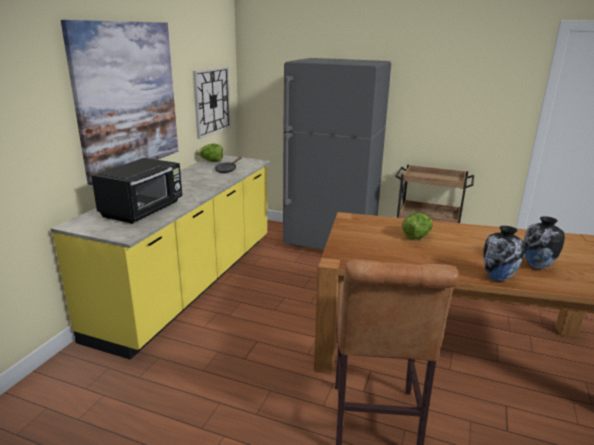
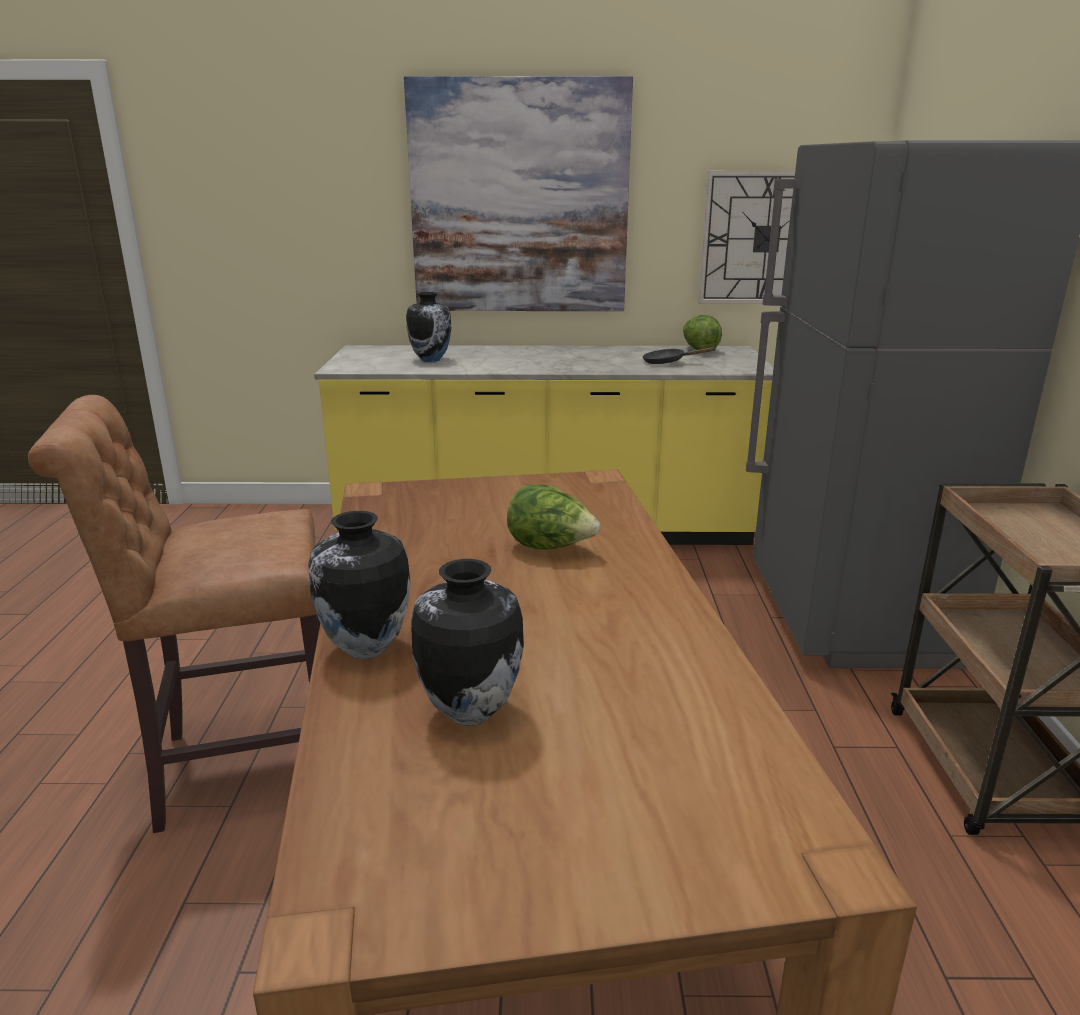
camera: 70 degrees right, 0 degrees up
black microwave [91,158,182,224] -> vase [406,292,451,362]

